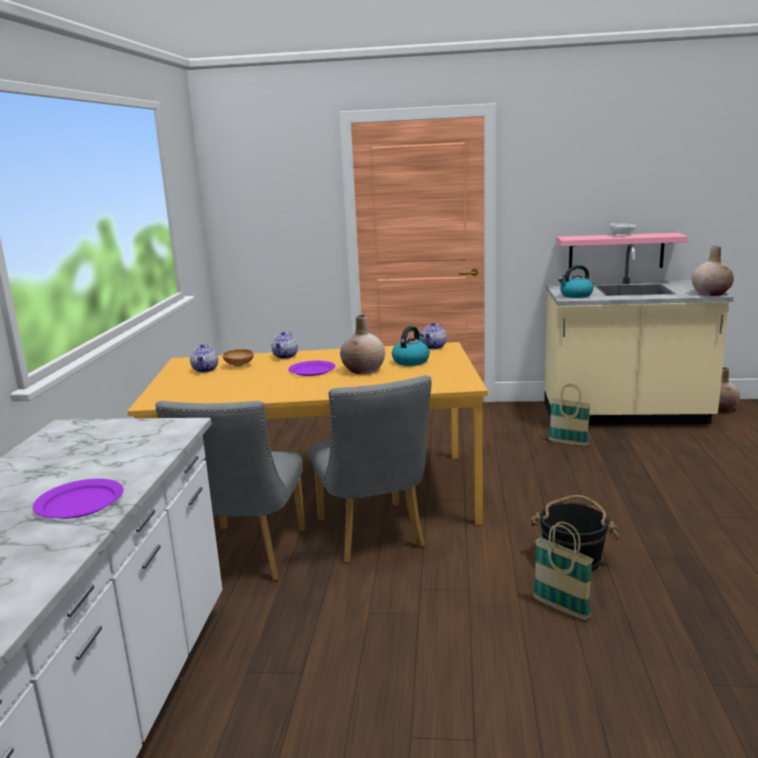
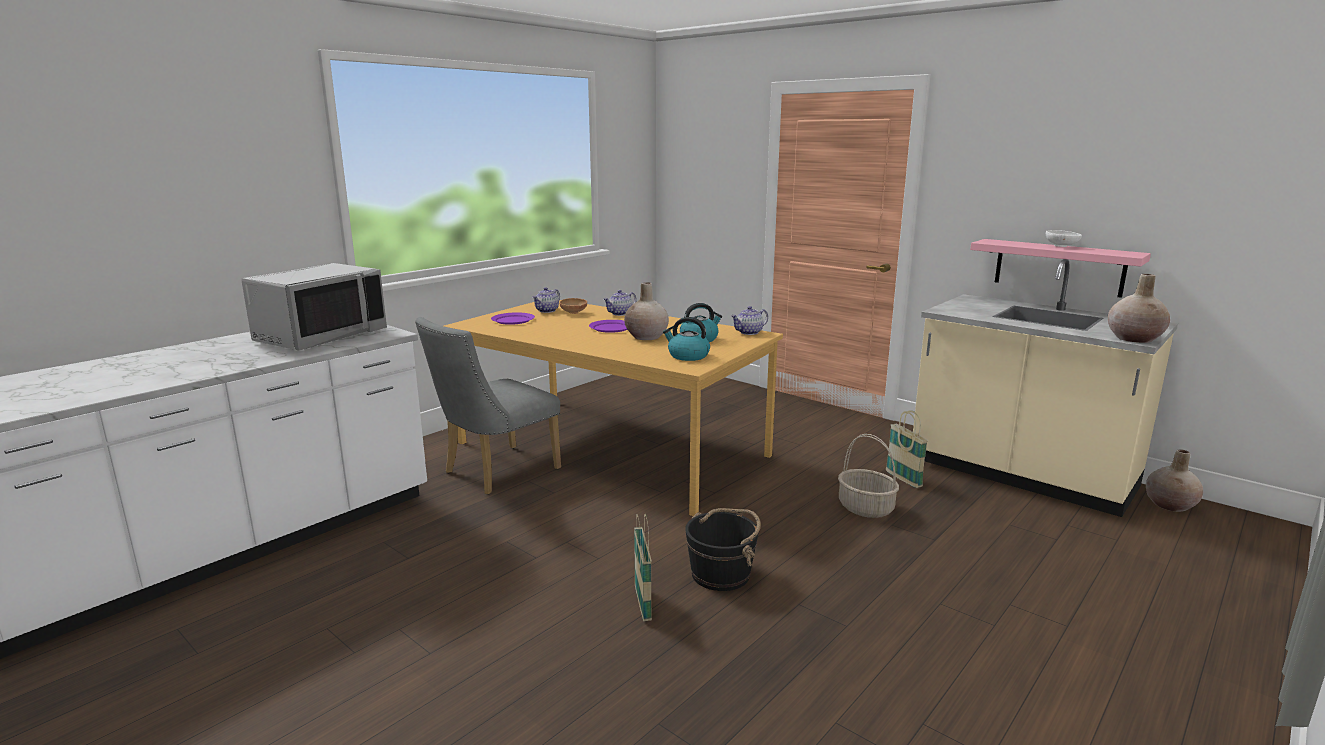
camera: 35 degrees right, 0 degrees up
purple plate [33,479,123,519] -> purple plate moved to [491,312,535,325]
grey chair [310,375,432,563] -> none
kettle [558,265,593,298] -> kettle moved to [663,317,710,361]
none -> grey microwave [242,263,387,351]
none -> basket [838,434,899,518]

